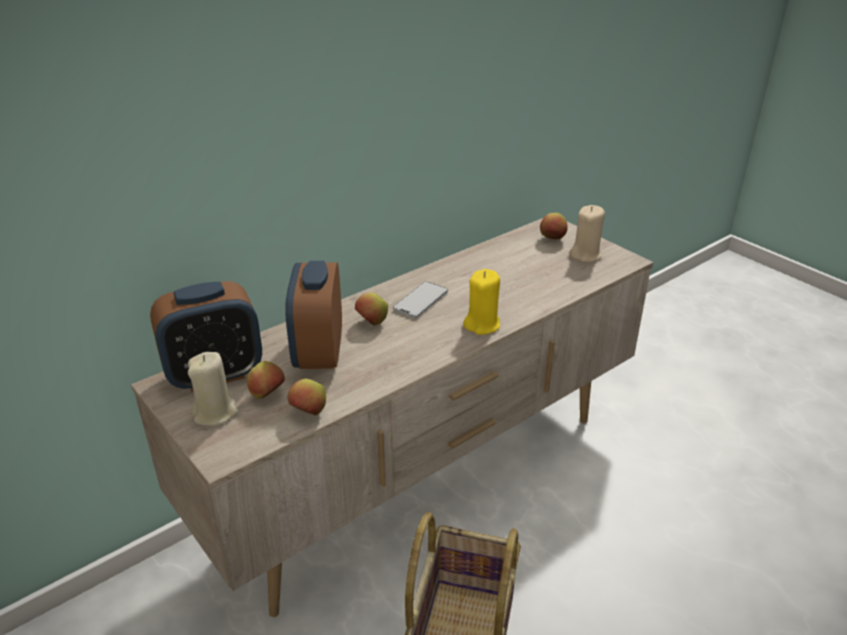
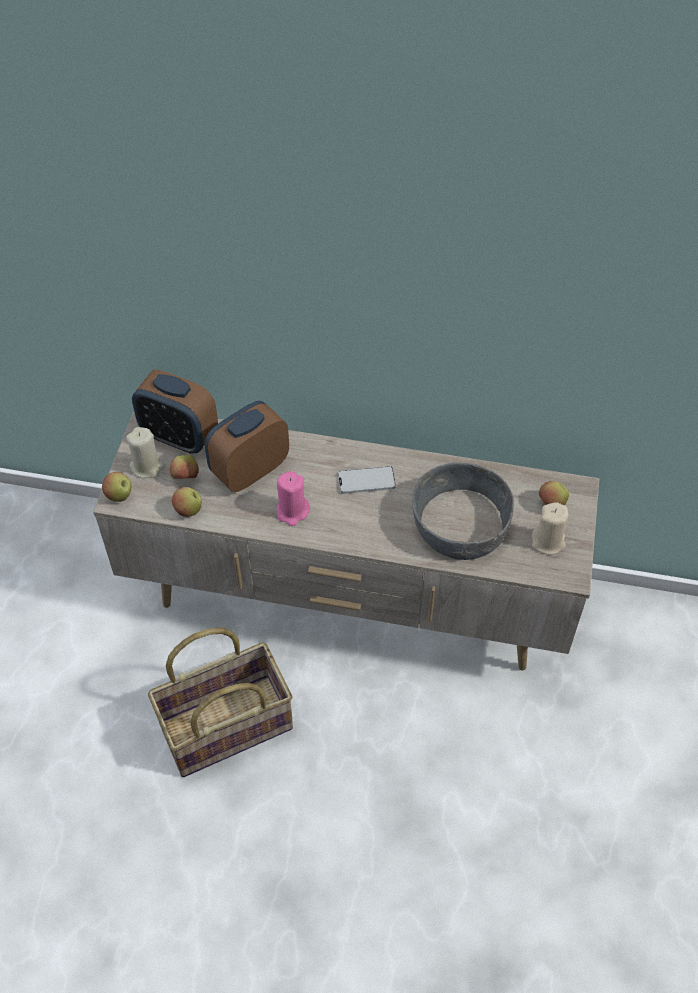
camera: 50 degrees right, 20 degrees up
apple [355,292,388,325] -> apple moved to [102,472,132,502]
yellow candle [463,269,500,335] -> none
none -> pink candle [276,471,310,526]
none -> grey bowl [412,462,514,560]

